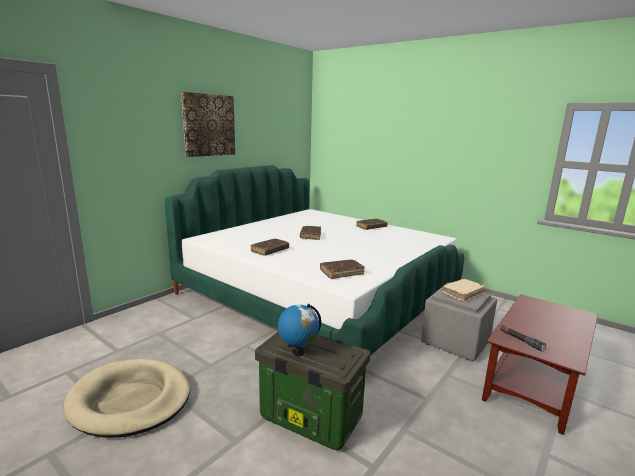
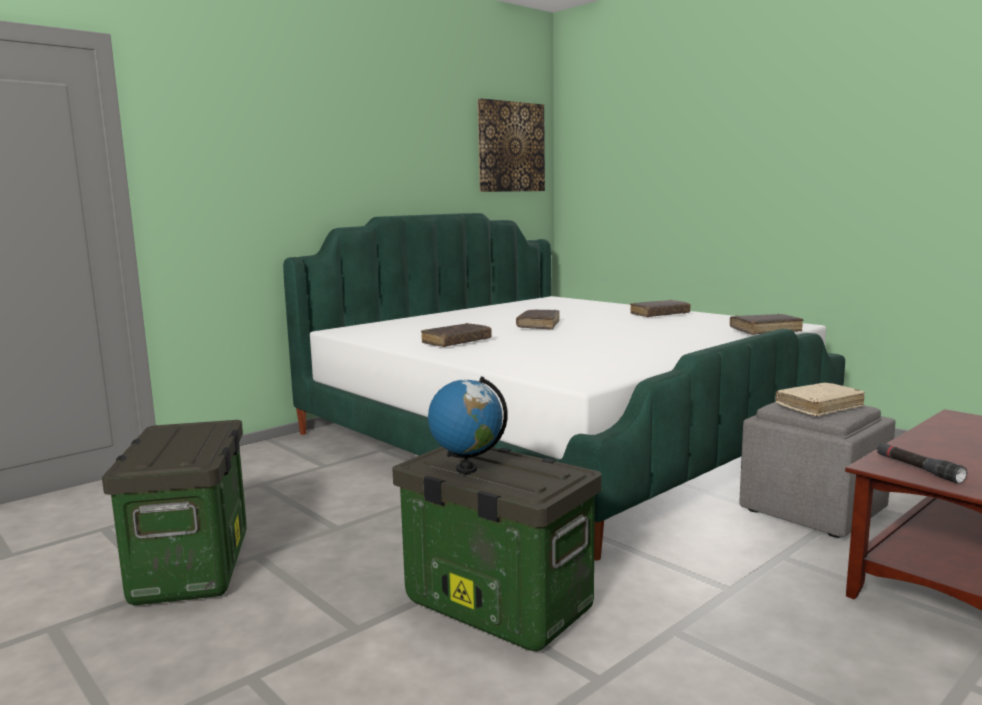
camera: 10 degrees right, 5 degrees down
beige dog bed [64,359,190,438] -> storage box [102,420,247,605]
picture [181,92,235,157] -> picture moved to [478,98,545,192]
brown book [320,259,365,279] -> brown book moved to [730,314,803,335]

